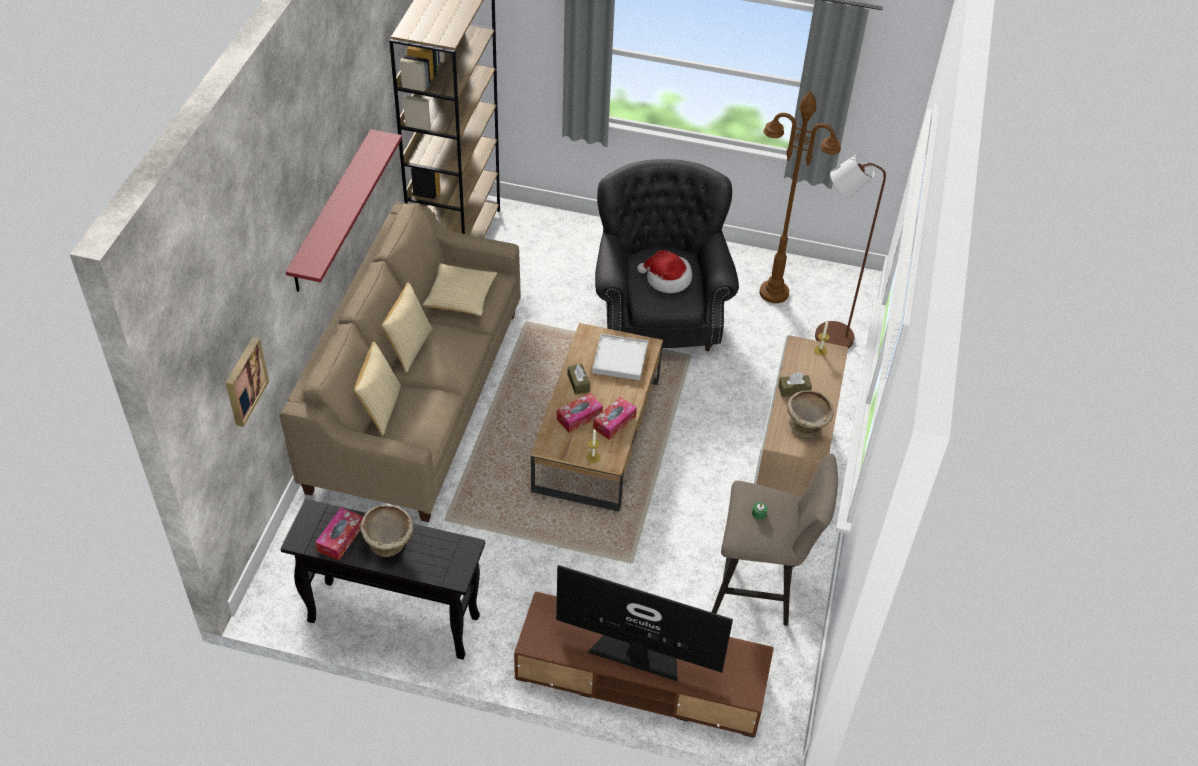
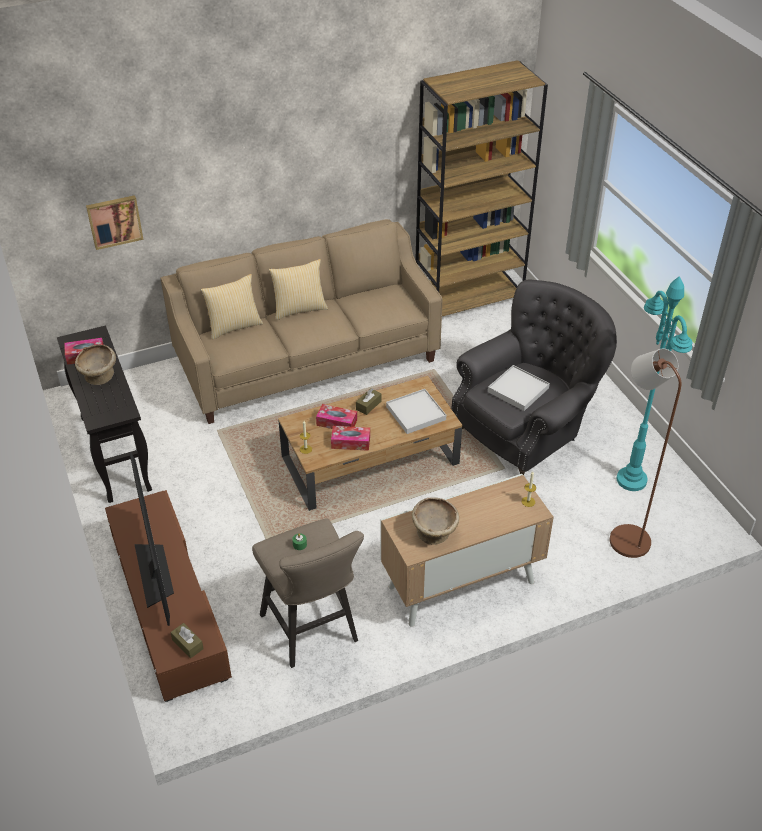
camera: 55 degrees right, 5 degrees down
red shelf [286,129,402,292] -> none
pillow [423,263,497,316] -> none
hat [637,250,692,293] -> white tray [488,365,550,411]
brown floor lamp [760,91,841,303] -> turquoise floor lamp [617,276,693,491]
brown tissue box [778,372,812,397] -> brown tissue box moved to [170,623,204,658]

